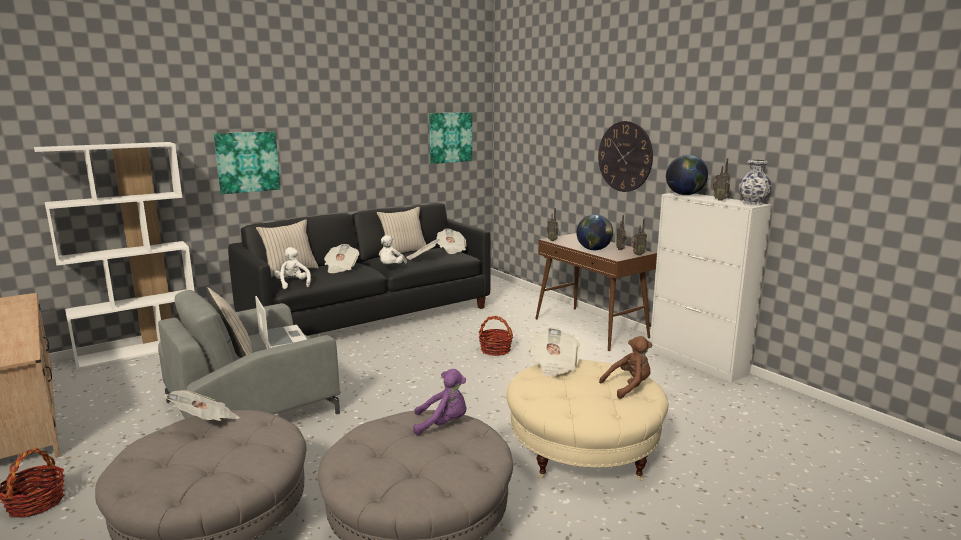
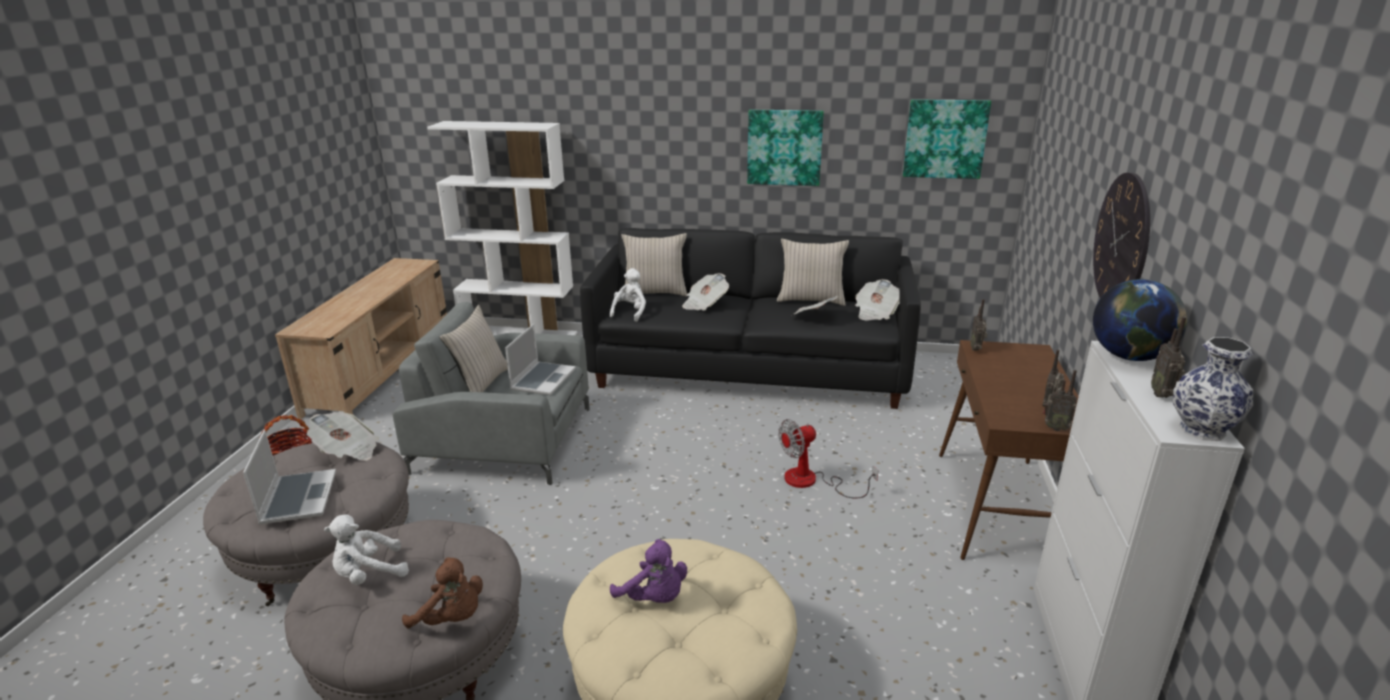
camera: 45 degrees right, 10 degrees up
picture [214,131,281,194] -> picture moved to [747,110,824,186]
white plush toy [379,235,407,264] -> white plush toy moved to [324,514,409,585]
purple plush toy [413,369,467,435] -> purple plush toy moved to [610,539,687,603]
basket [479,316,513,356] -> fan [778,419,878,499]
newspaper [529,327,580,376] -> none
globe [576,214,613,250] -> none
brown plush toy [599,336,652,399] -> brown plush toy moved to [402,557,483,628]
none -> laptop [243,430,336,524]

